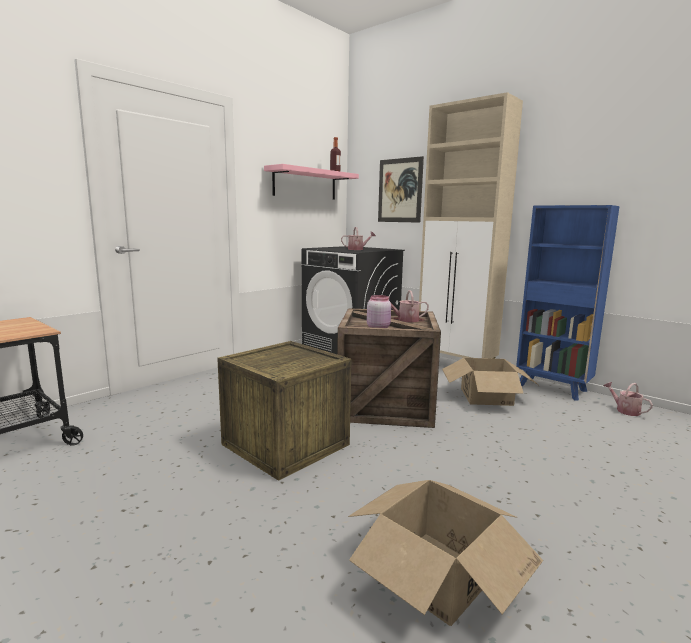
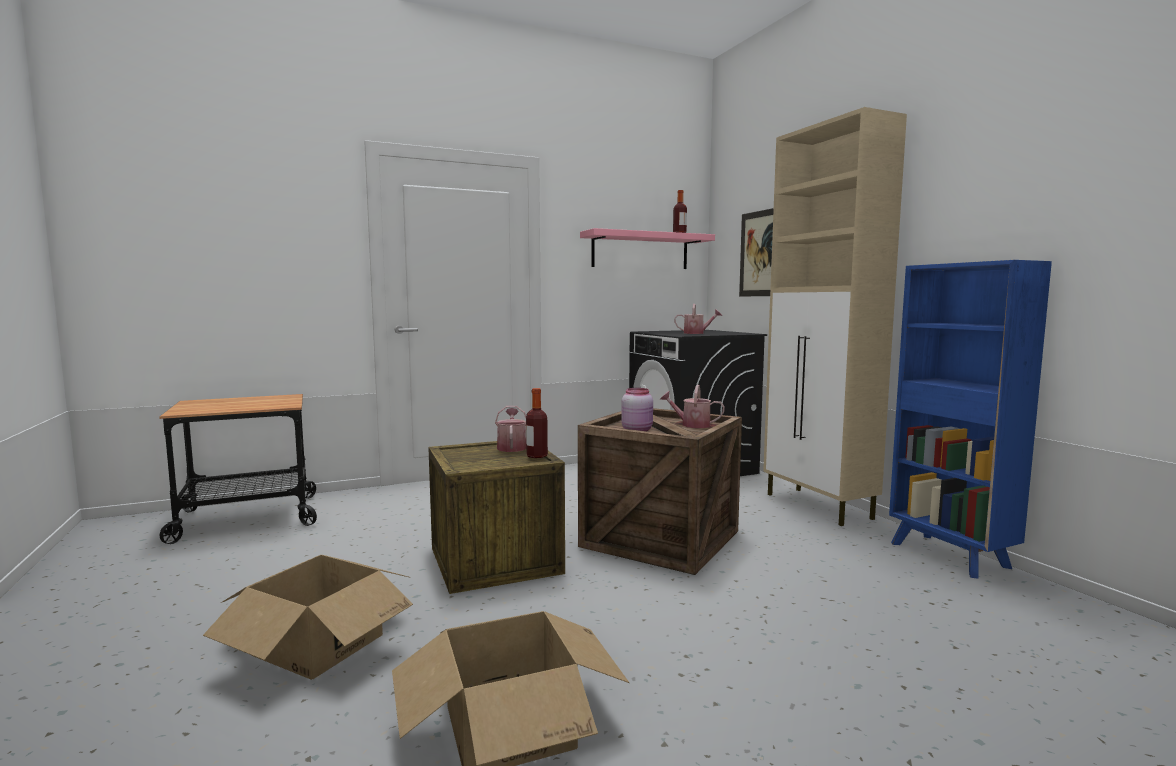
camera: 25 degrees right, 5 degrees down
cardboard box [442,358,538,406] -> cardboard box moved to [203,555,413,680]
watering can [603,382,653,416] -> watering can moved to [495,406,526,452]
none -> bottle [526,388,548,458]

